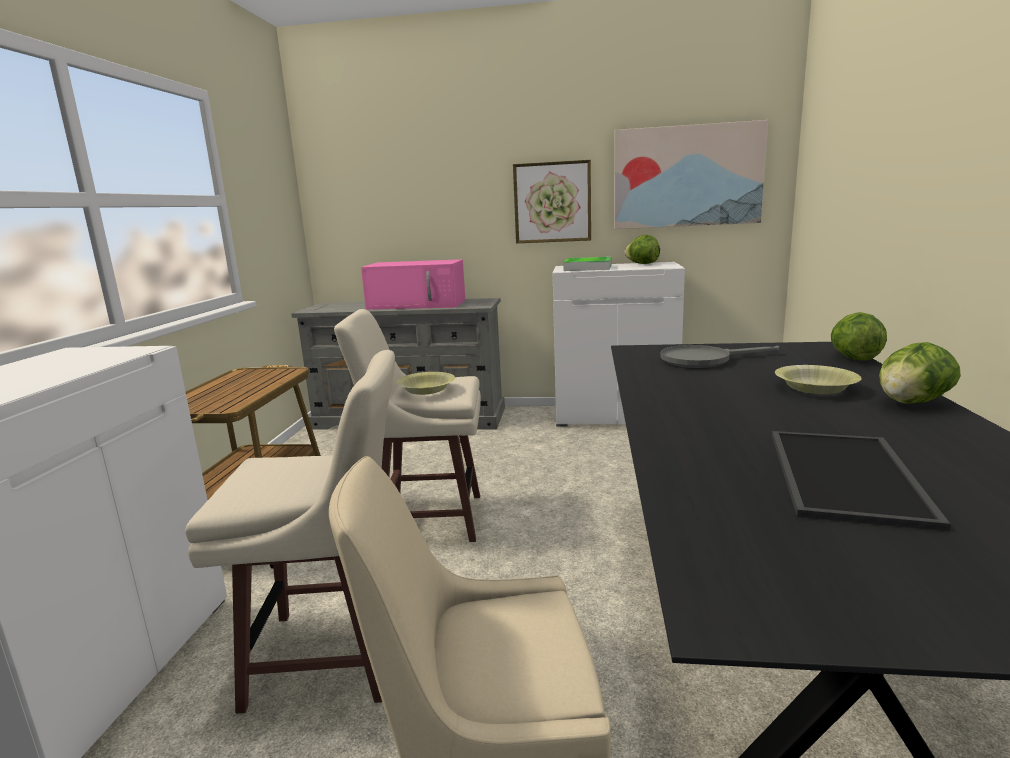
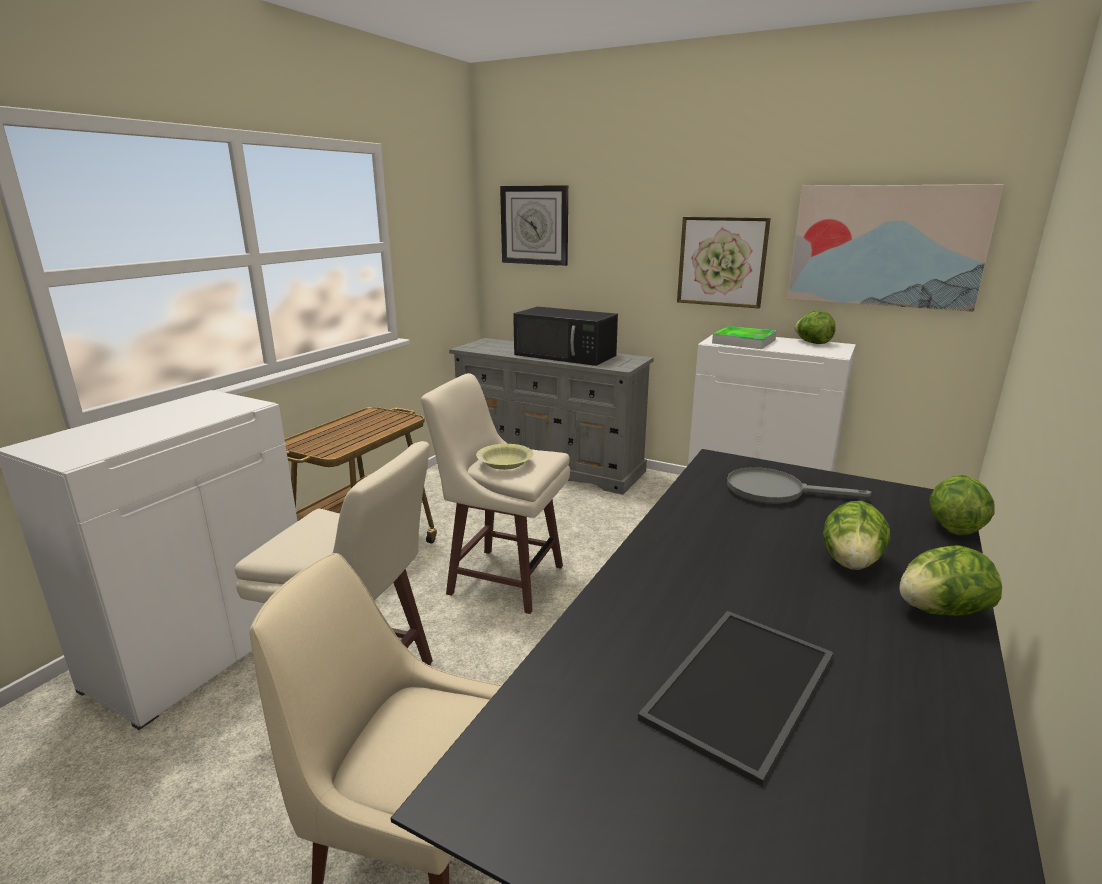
camera: 20 degrees right, 5 degrees up
pink microwave [361,259,465,310] -> black microwave [513,306,618,366]
yellow bowl [775,365,862,394] -> lettuce [823,501,891,570]
none -> wall clock [500,185,568,266]

